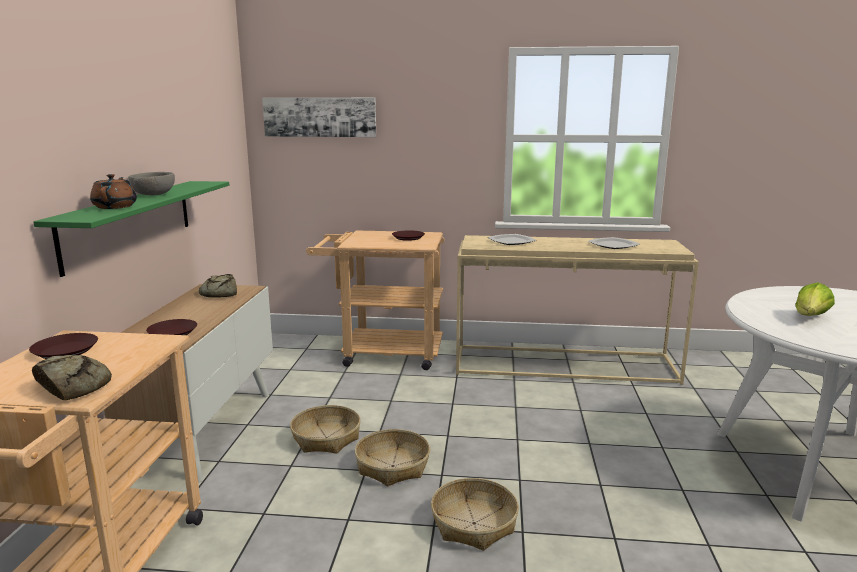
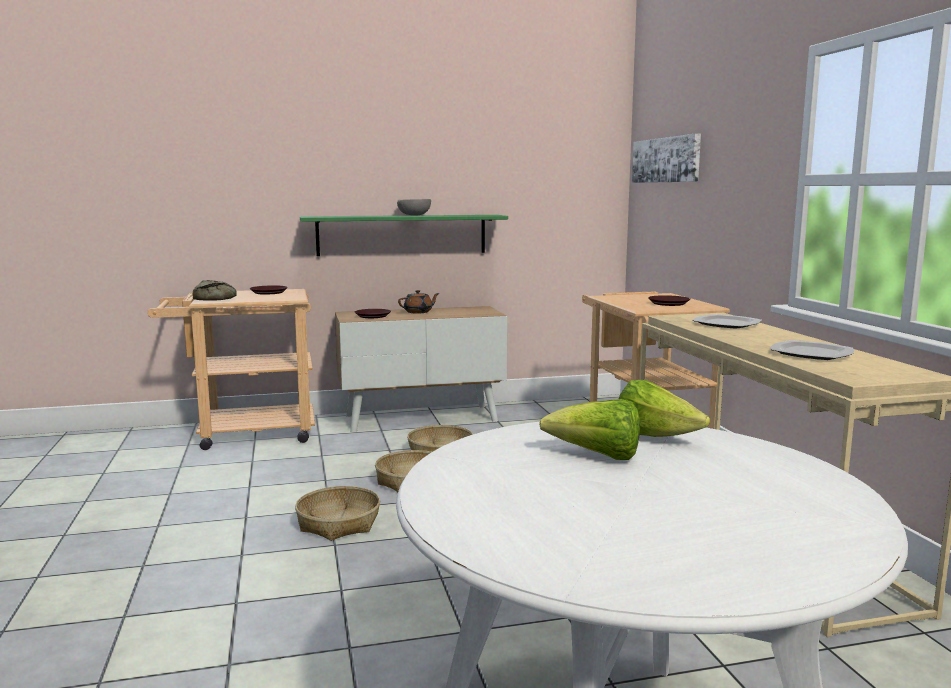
camera: 70 degrees right, 5 degrees down
brown teapot [90,174,137,209] -> brown teapot moved to [398,290,440,314]
bread [199,274,237,297] -> none
none -> lettuce [619,380,710,437]

